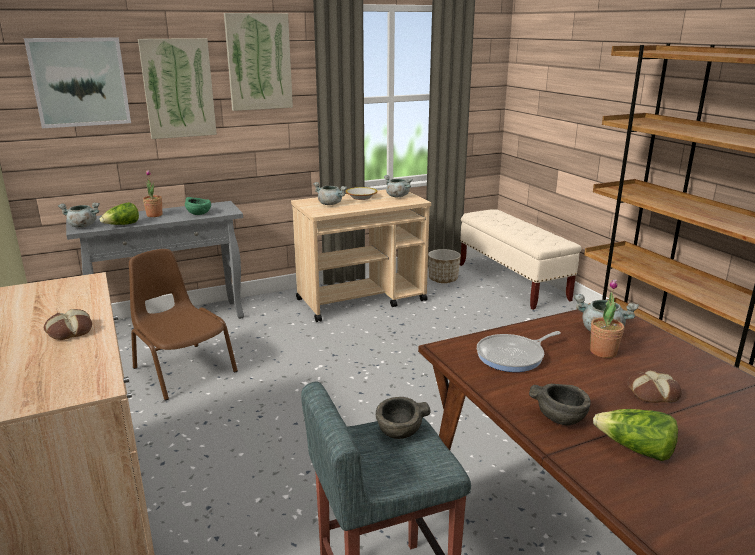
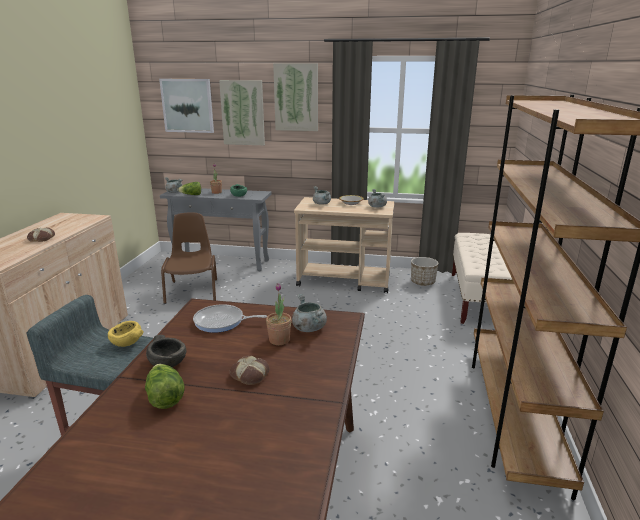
camera: 35 degrees right, 0 degrees up
grey bowl [376,397,431,439] -> yellow bowl [108,321,144,347]

